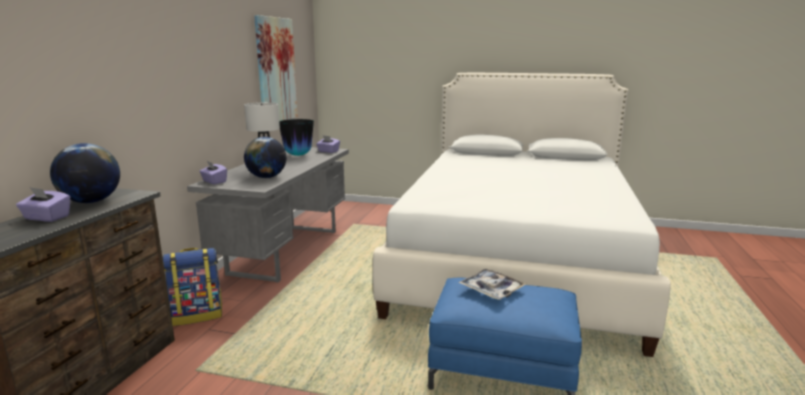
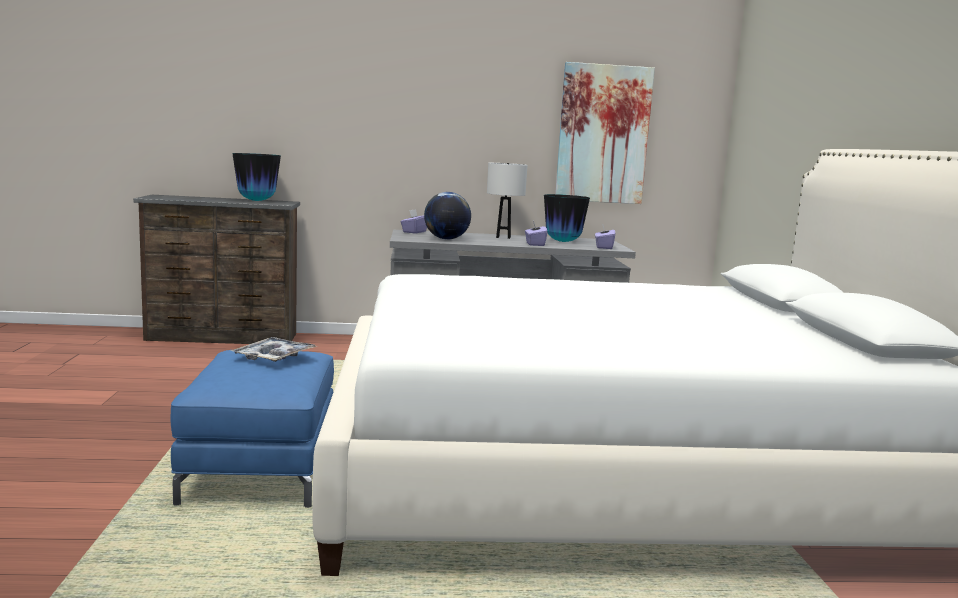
camera: 70 degrees right, 5 degrees down
purple tissue box [16,187,70,222] -> purple tissue box moved to [525,221,547,246]
globe [50,143,120,203] -> vase [232,153,281,201]
backpack [162,248,222,326] -> none

